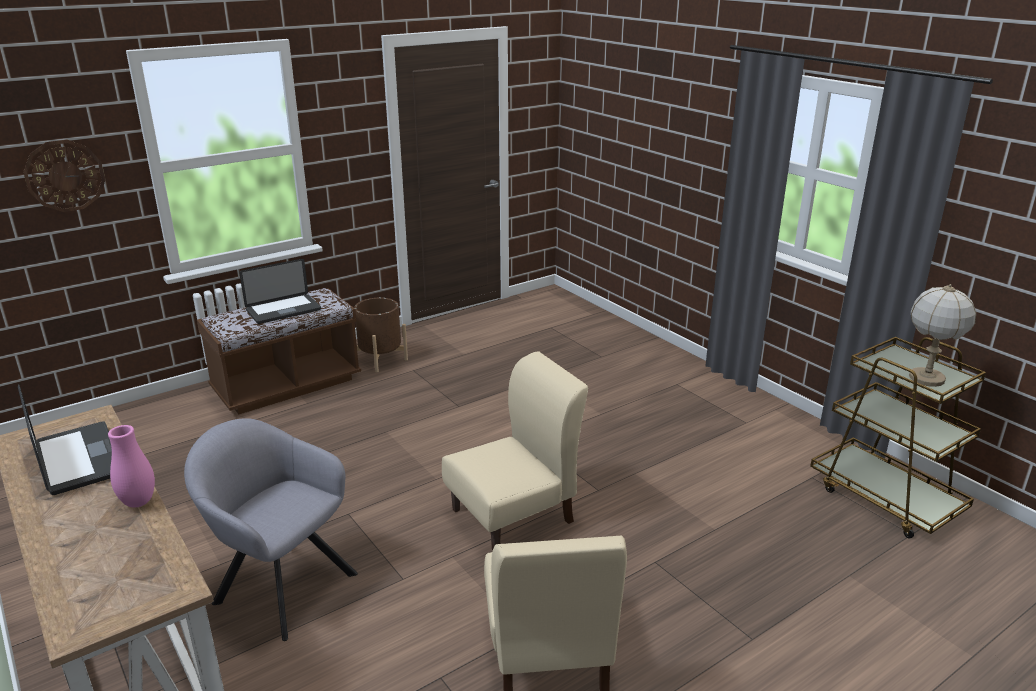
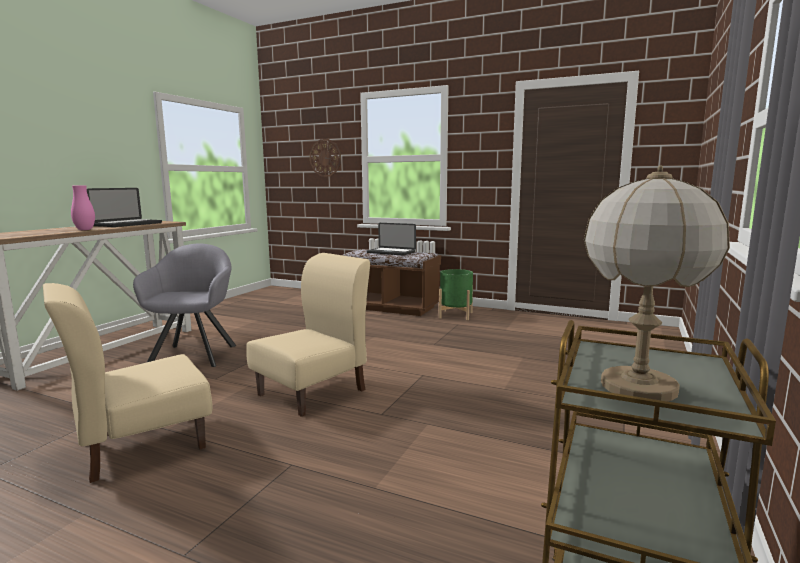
camera: 60 degrees right, 15 degrees down
brown planter [354,298,408,373] -> green planter [439,269,473,320]
beige chair [442,351,588,551] -> beige chair turned 75 degrees counterclockwise [246,253,370,417]

